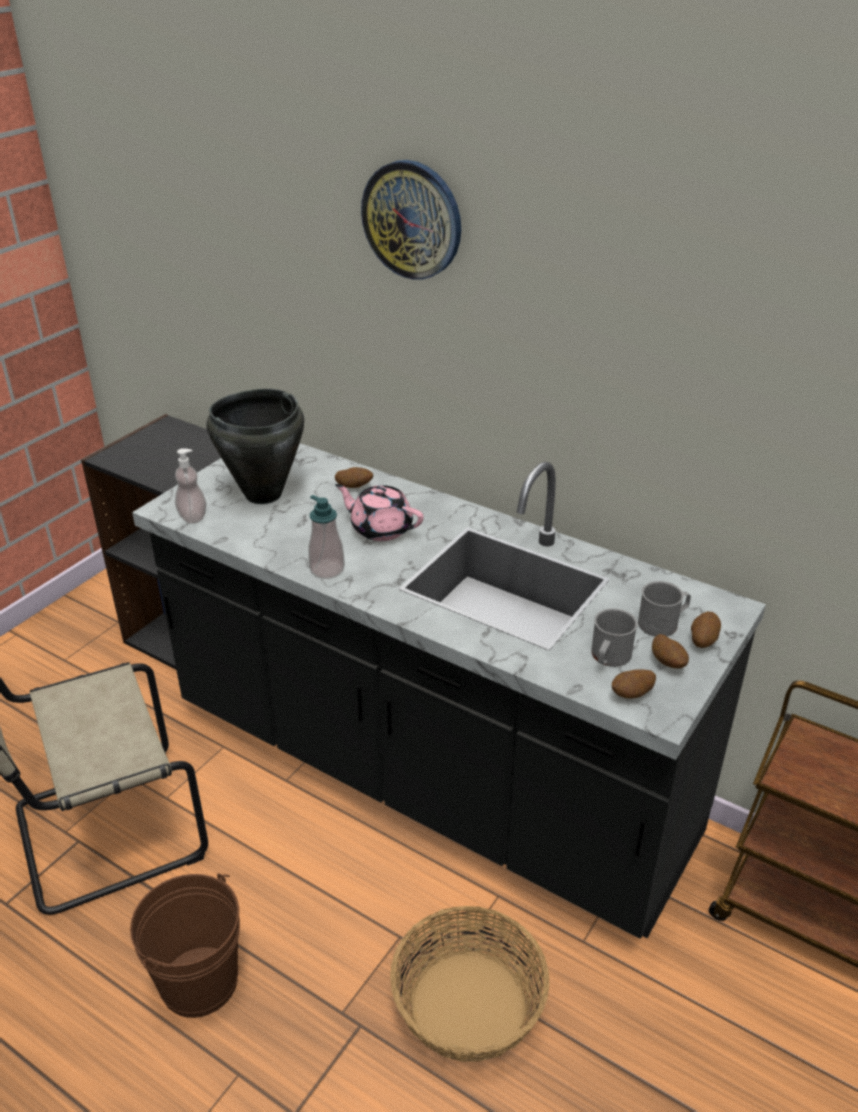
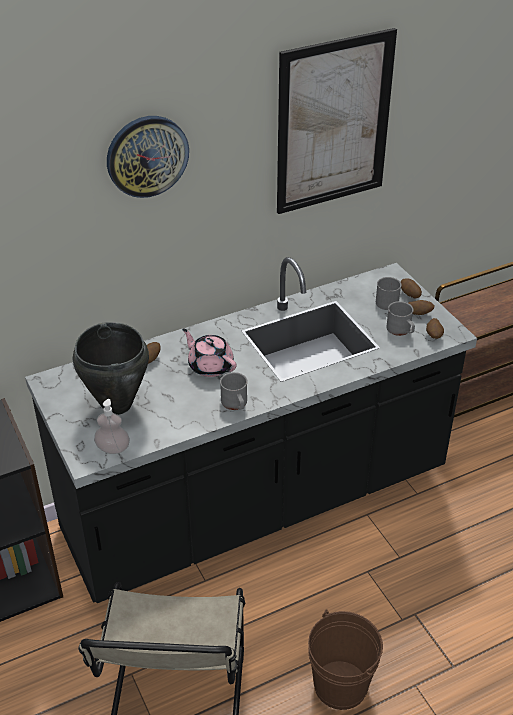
camera: 60 degrees left, 5 degrees up
soap dispenser [308,495,345,579] -> grey mug [220,372,248,410]
pink teapot [335,484,424,541] -> pink teapot turned 75 degrees clockwise [182,328,236,377]
basket [390,906,549,1062] -> none
none -> picture [277,28,397,214]

